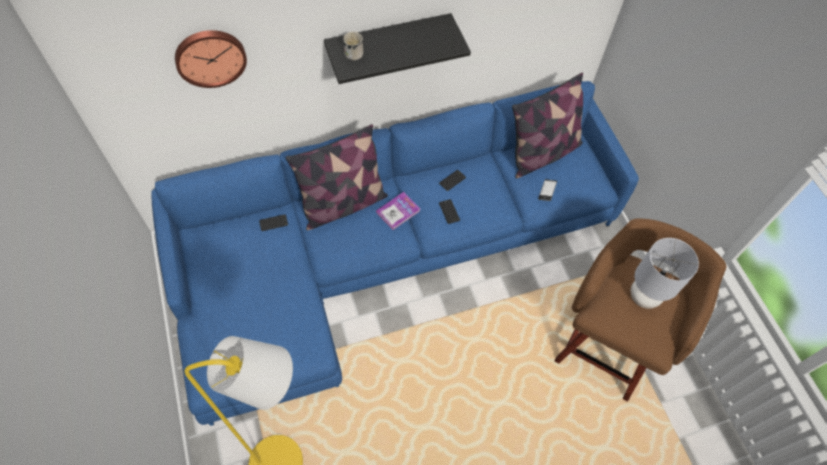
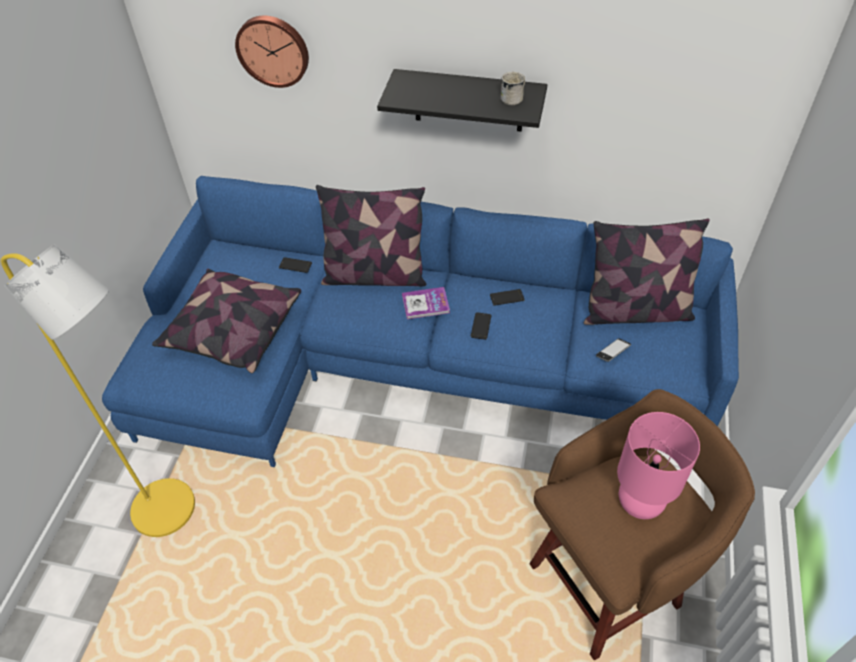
camera: 35 degrees right, 10 degrees down
white mug [343,32,363,60] -> white mug moved to [501,72,525,105]
grey table lamp [631,238,699,309] -> pink table lamp [617,412,700,519]
none -> pillow [152,269,301,374]

